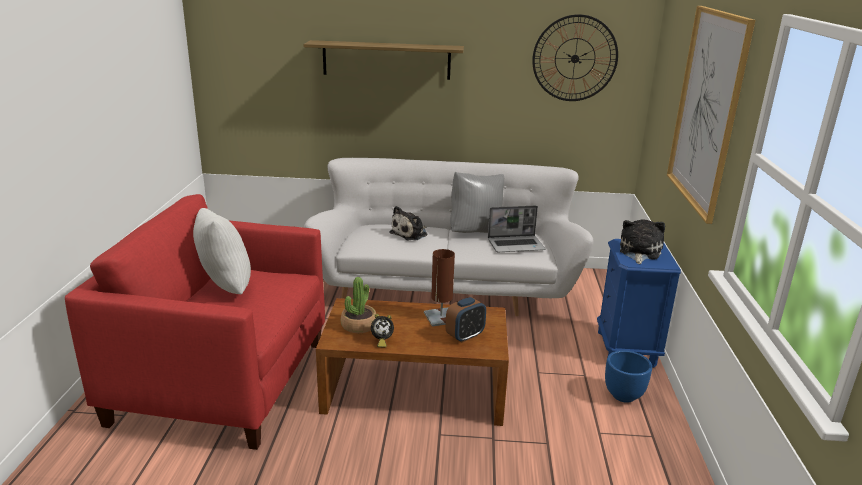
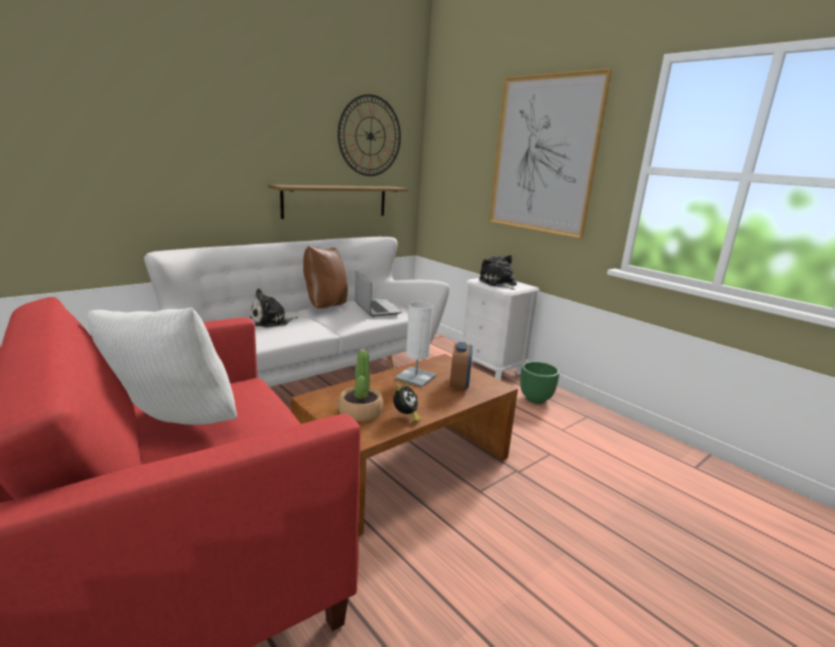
camera: 45 degrees left, 5 degrees down
shelf [303,40,464,80] -> shelf moved to [268,185,408,219]
plush toy [389,206,427,241] -> plush toy turned 60 degrees clockwise [250,288,298,327]
brown table lamp [424,249,455,326] -> white table lamp [395,301,436,387]
grey pillow [450,172,504,233] -> brown pillow [303,246,348,308]
laptop [488,205,545,252] -> laptop turned 60 degrees counterclockwise [355,271,402,317]
blue nightstand [597,239,681,368] -> white nightstand [463,278,540,380]
blue planter [605,350,652,403] -> green planter [520,361,560,404]

